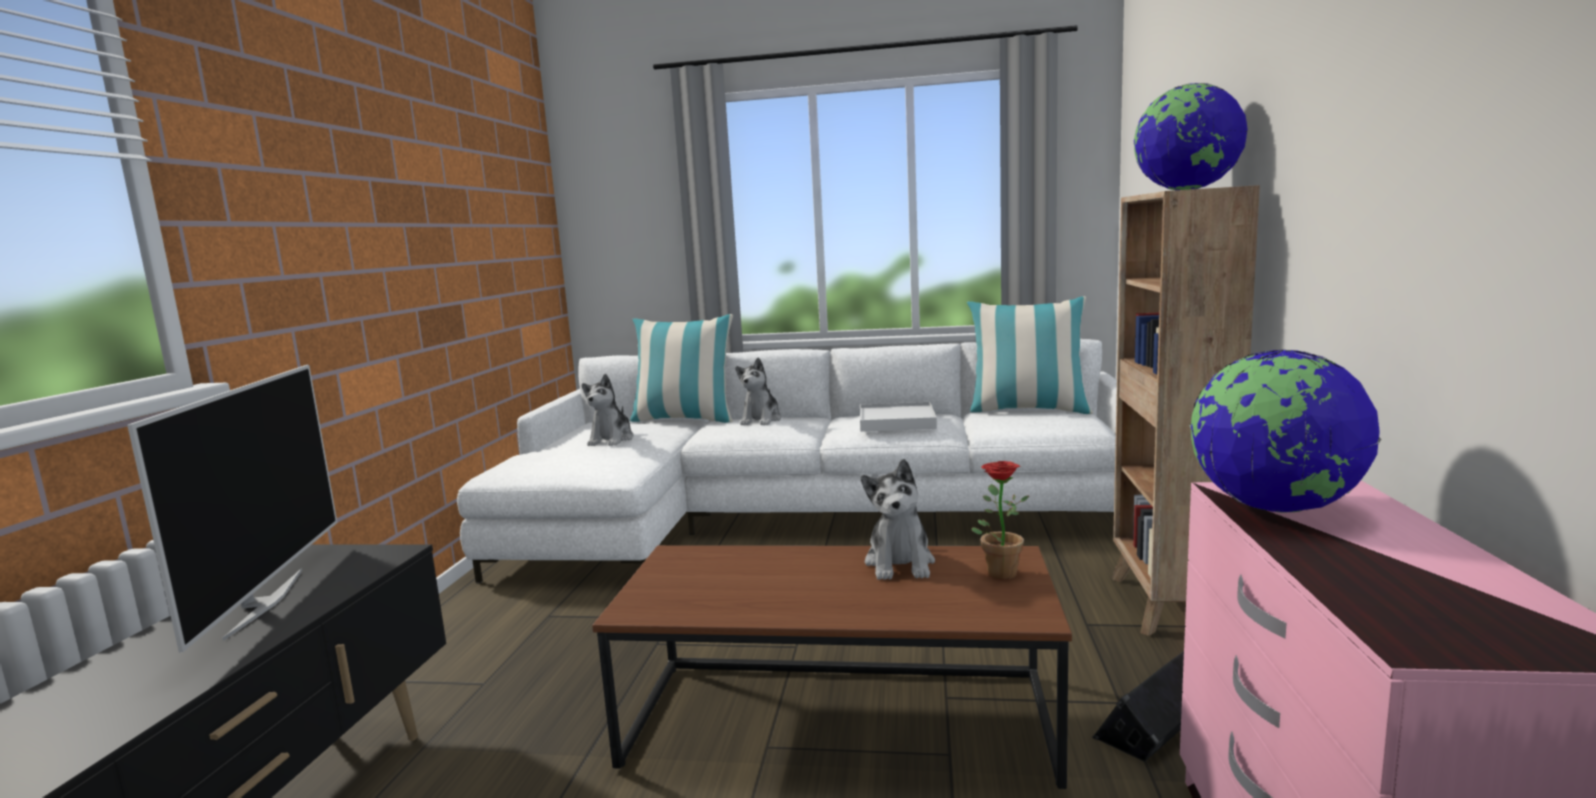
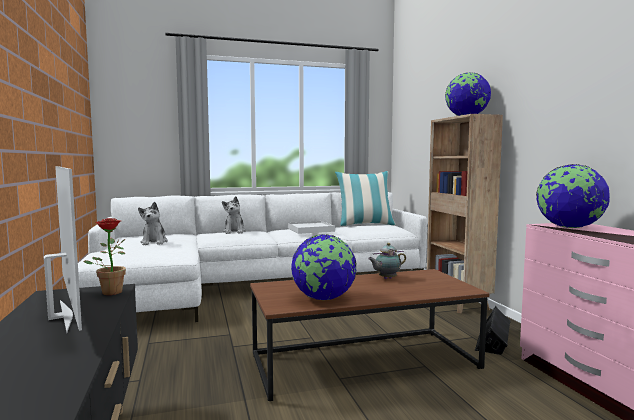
camera: 25 degrees left, 5 degrees down
pillow [630,314,733,423] -> none
plush toy [861,459,935,580] -> teapot [368,243,406,279]
potted plant [971,461,1029,580] -> potted plant moved to [83,218,126,295]
none -> globe [291,234,357,300]

